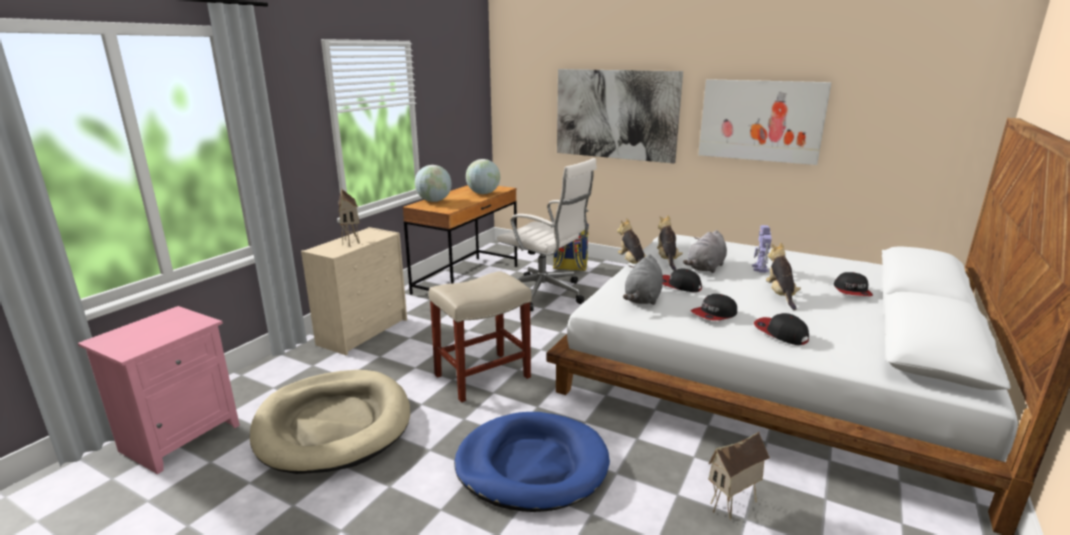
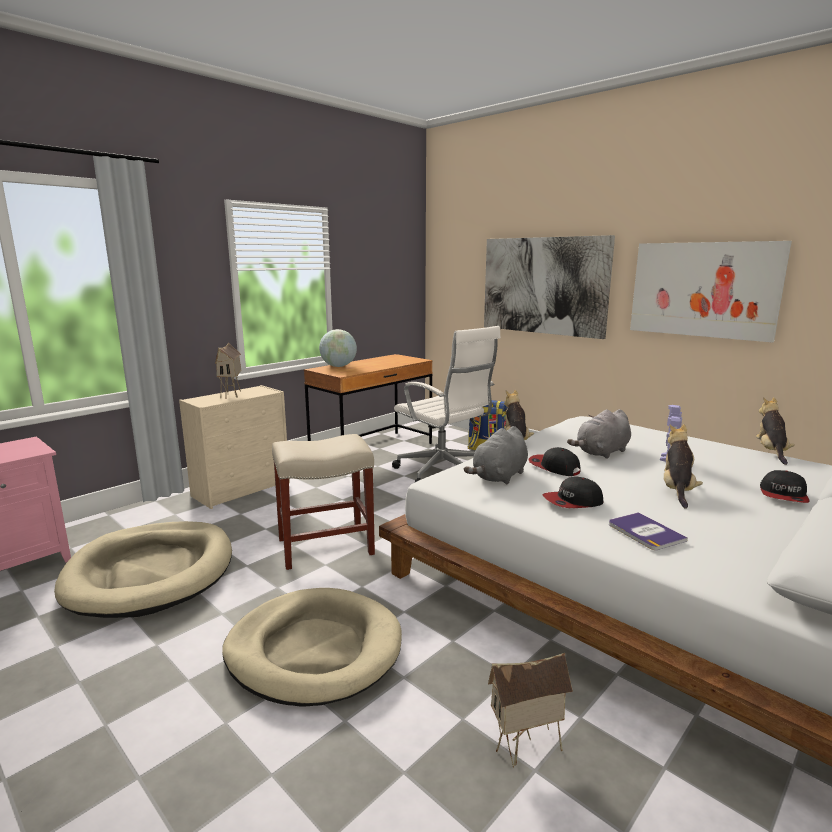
camera: 15 degrees right, 5 degrees down
blue dog bed [454,412,610,512] -> beige dog bed [222,588,402,707]
globe [466,159,500,194] -> none
plush toy [657,215,683,271] -> plush toy moved to [756,397,795,465]
cap [754,313,809,345] -> book [609,512,688,550]

